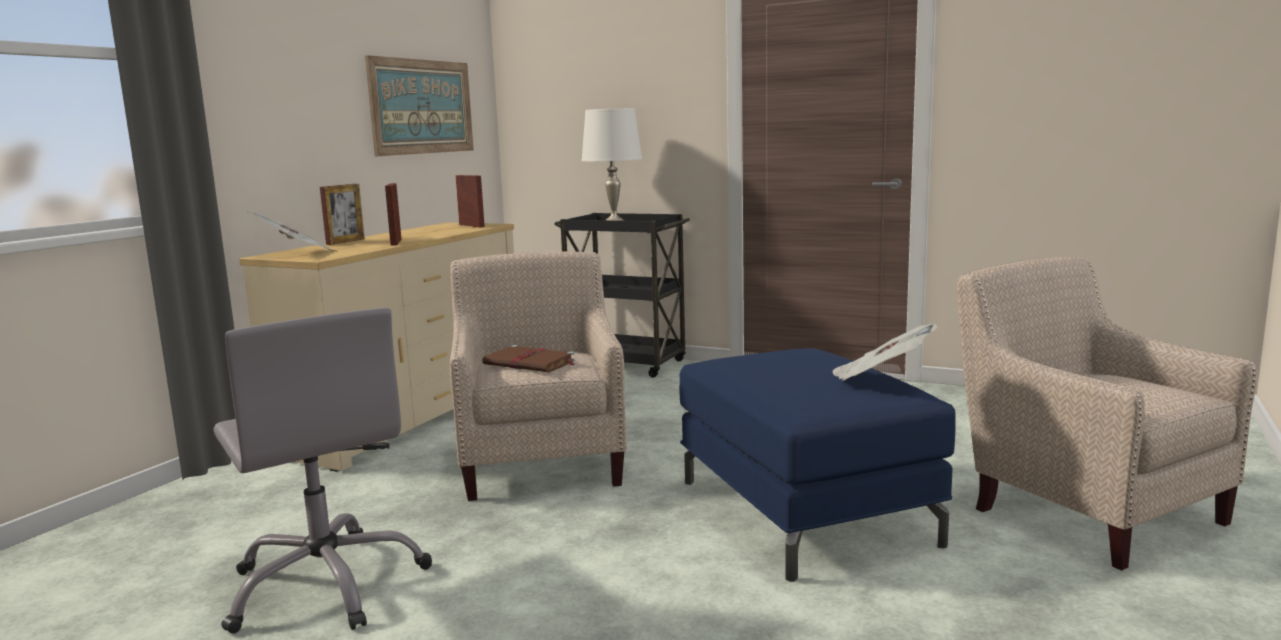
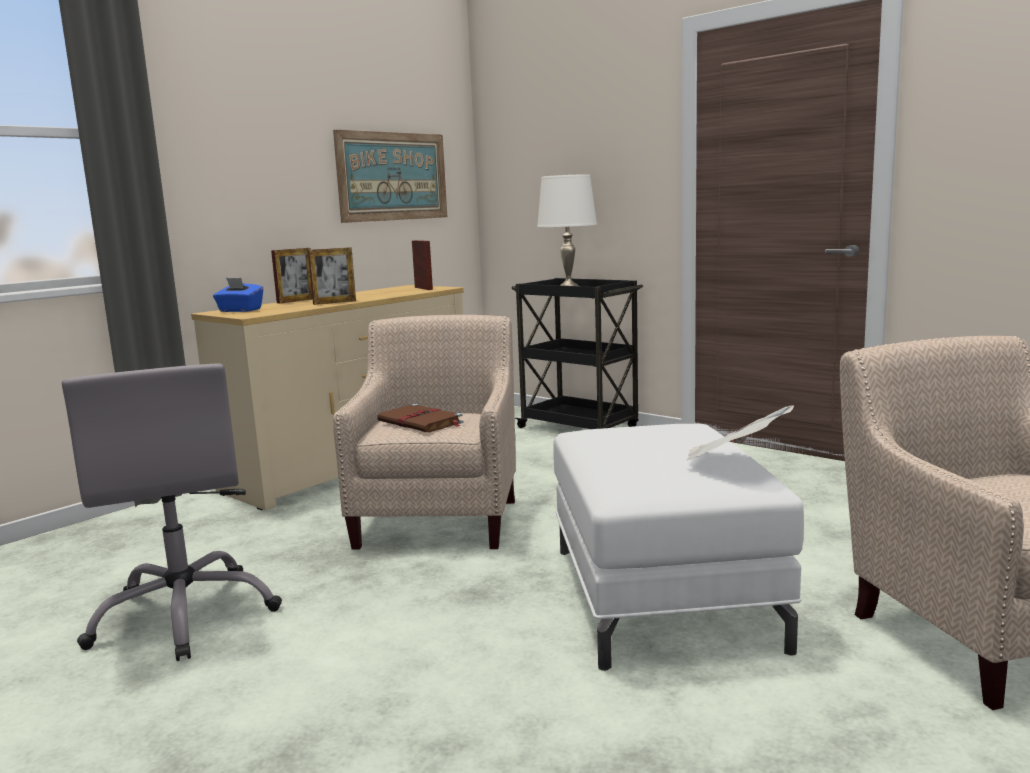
camera: 15 degrees right, 0 degrees up
newspaper [250,212,338,252] -> blue tissue box [213,278,263,312]
picture frame [385,183,402,246] -> picture frame turned 120 degrees counterclockwise [308,247,356,305]
blue ottoman [679,348,956,582] -> white ottoman [553,424,804,671]

